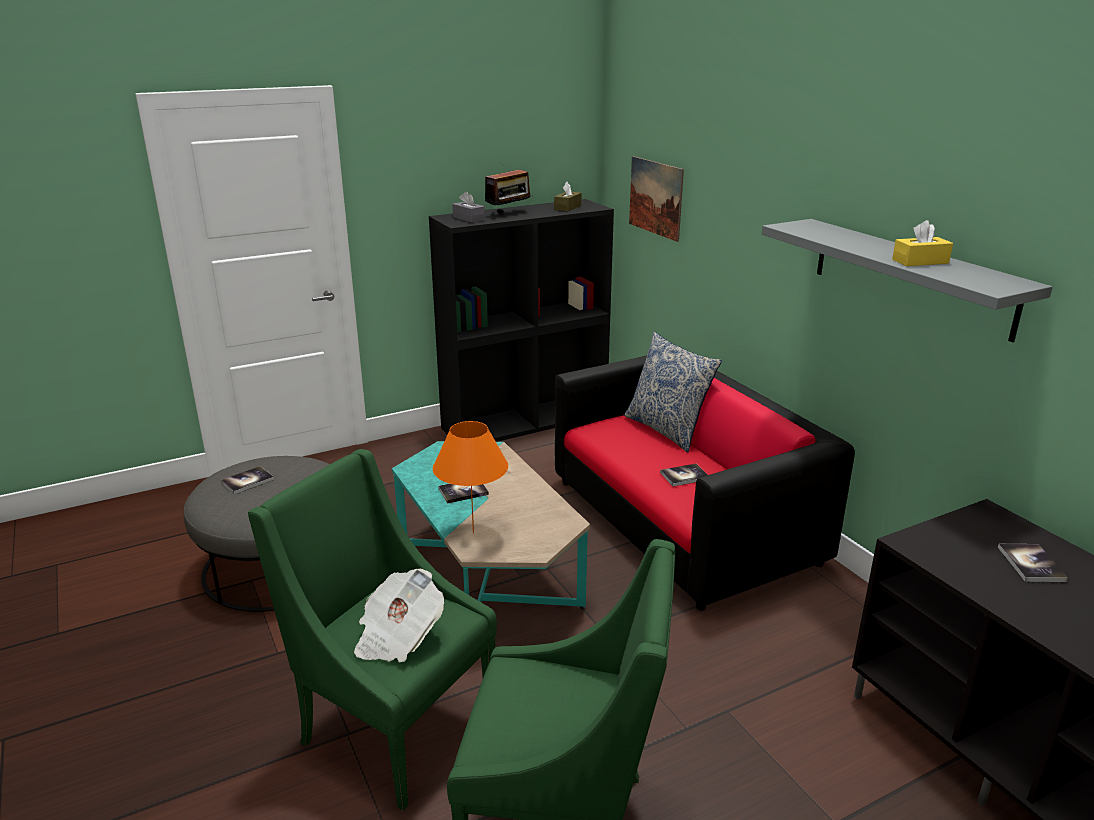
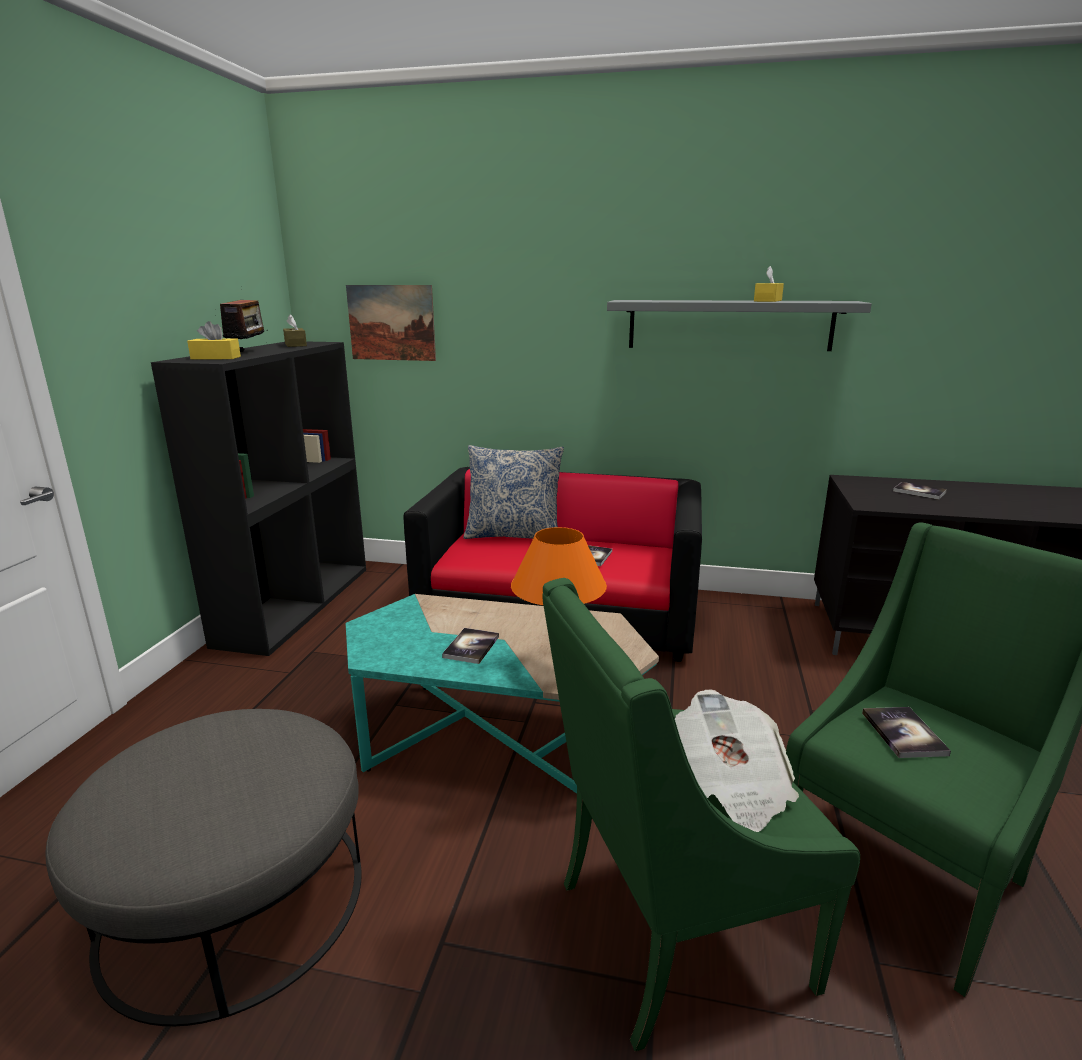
camera: 50 degrees left, 5 degrees down
book [221,466,274,494] -> book moved to [862,707,951,758]
grey tissue box [452,191,485,223] -> yellow tissue box [187,321,241,360]

